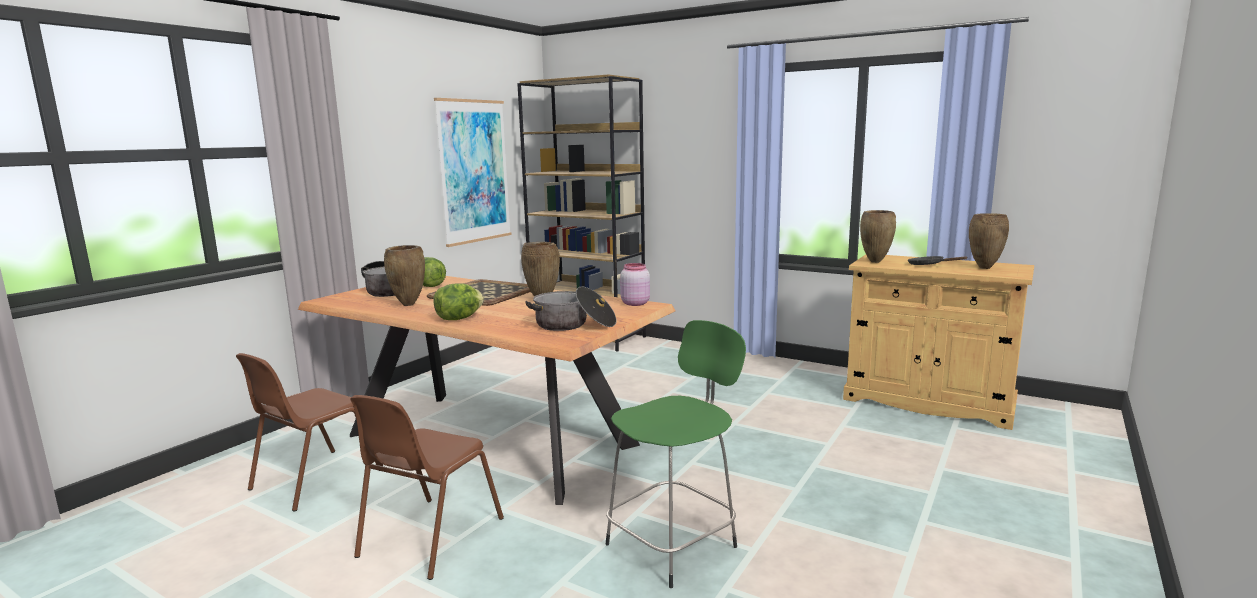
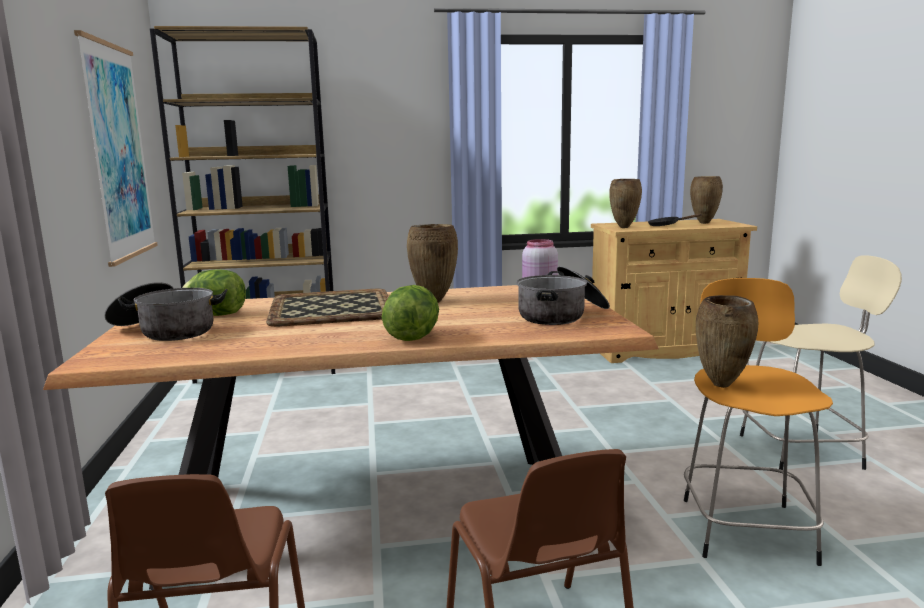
camera: 40 degrees left, 0 degrees up
brown vase [384,245,425,306] -> brown vase moved to [696,295,758,388]
green stool [605,320,746,588] -> orange stool [684,278,833,566]
none -> beige stool [740,255,902,470]

